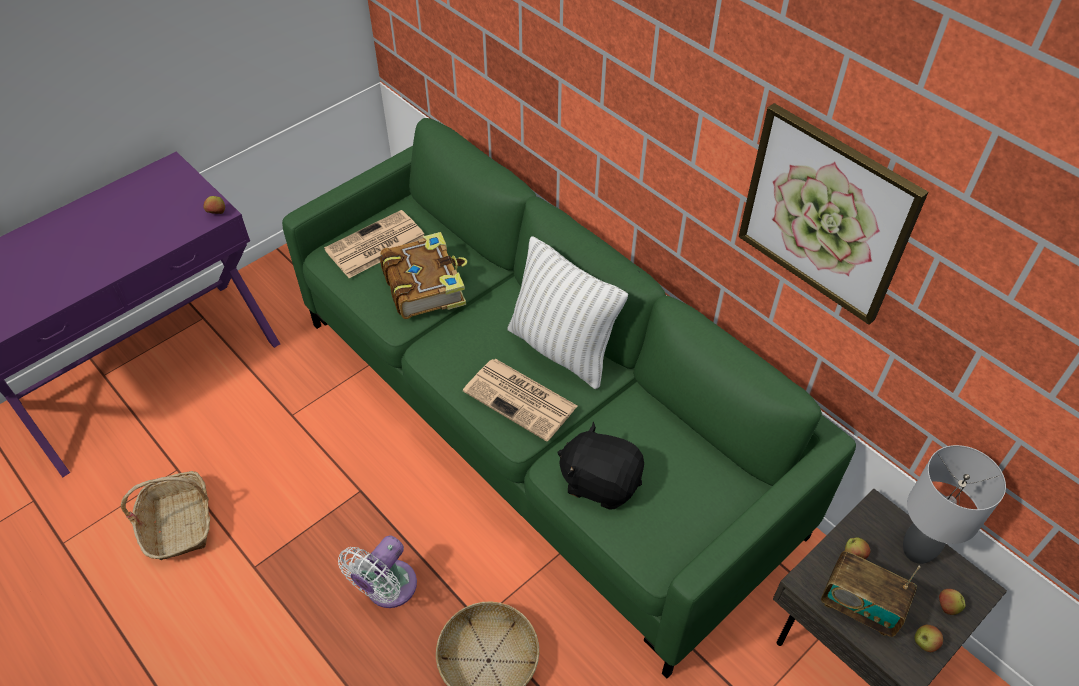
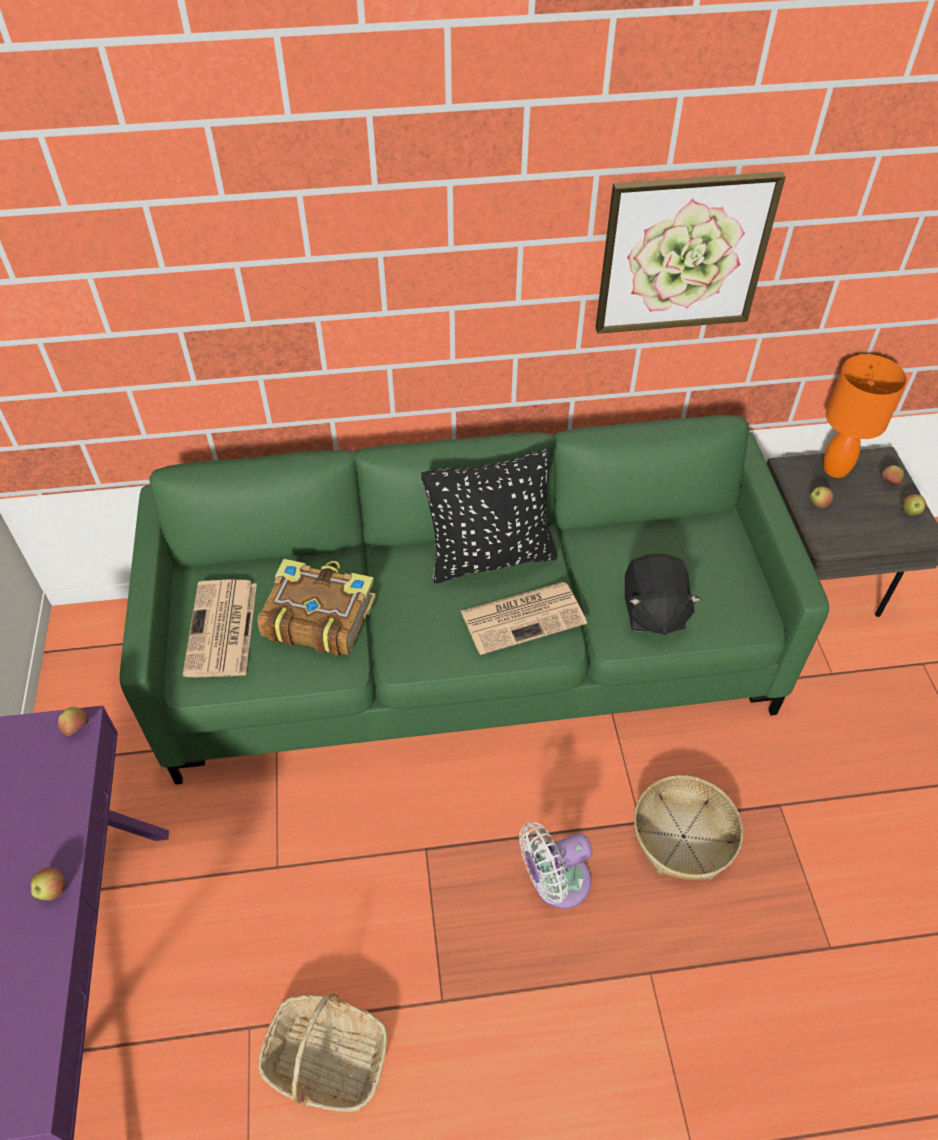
camera: 55 degrees left, 0 degrees up
white fan [338,535,417,608] -> white fan turned 90 degrees clockwise [519,822,592,909]
white pillow [507,236,628,389] -> black pillow [421,449,557,584]
black plush toy [557,422,644,510] -> black plush toy turned 60 degrees counterclockwise [625,554,701,635]
radio [821,551,920,637] -> none
grey table lamp [903,445,1006,564] -> orange table lamp [823,354,907,478]
none -> apple [31,867,65,901]

